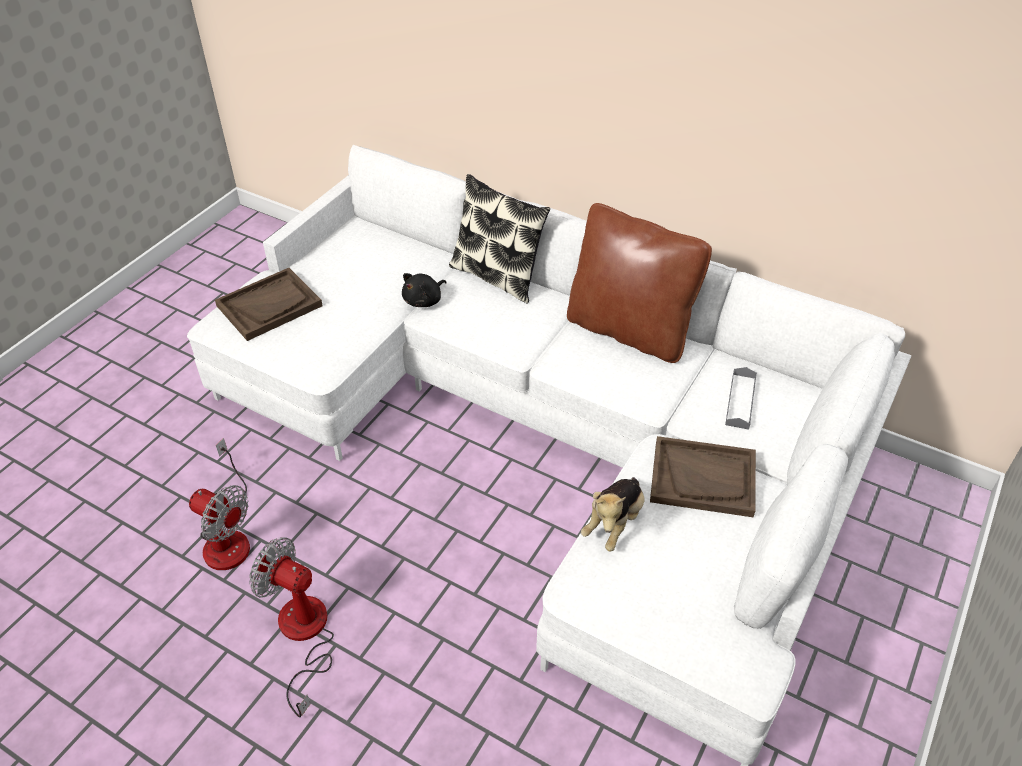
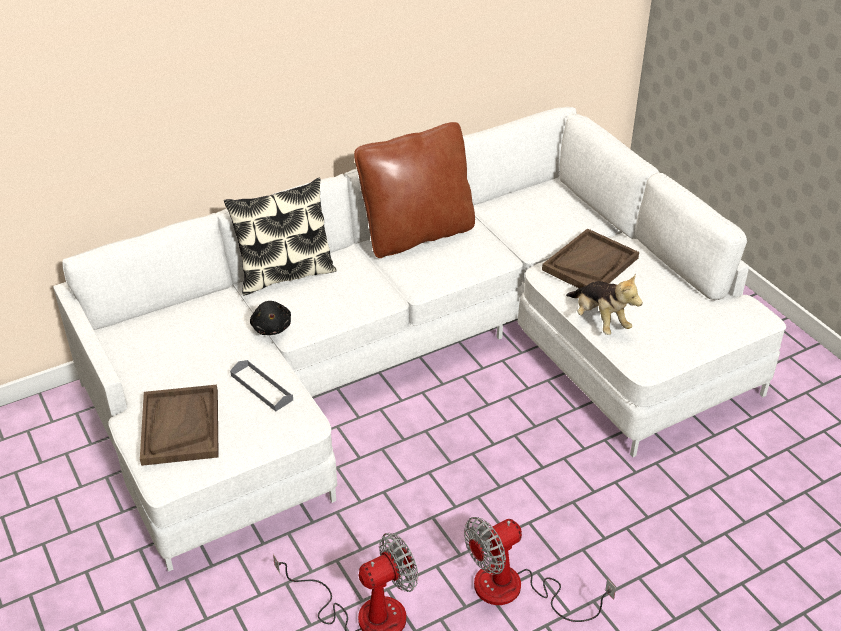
camera: 60 degrees left, 5 degrees down
grey tray [725,367,757,430] -> grey tray moved to [230,360,293,411]

